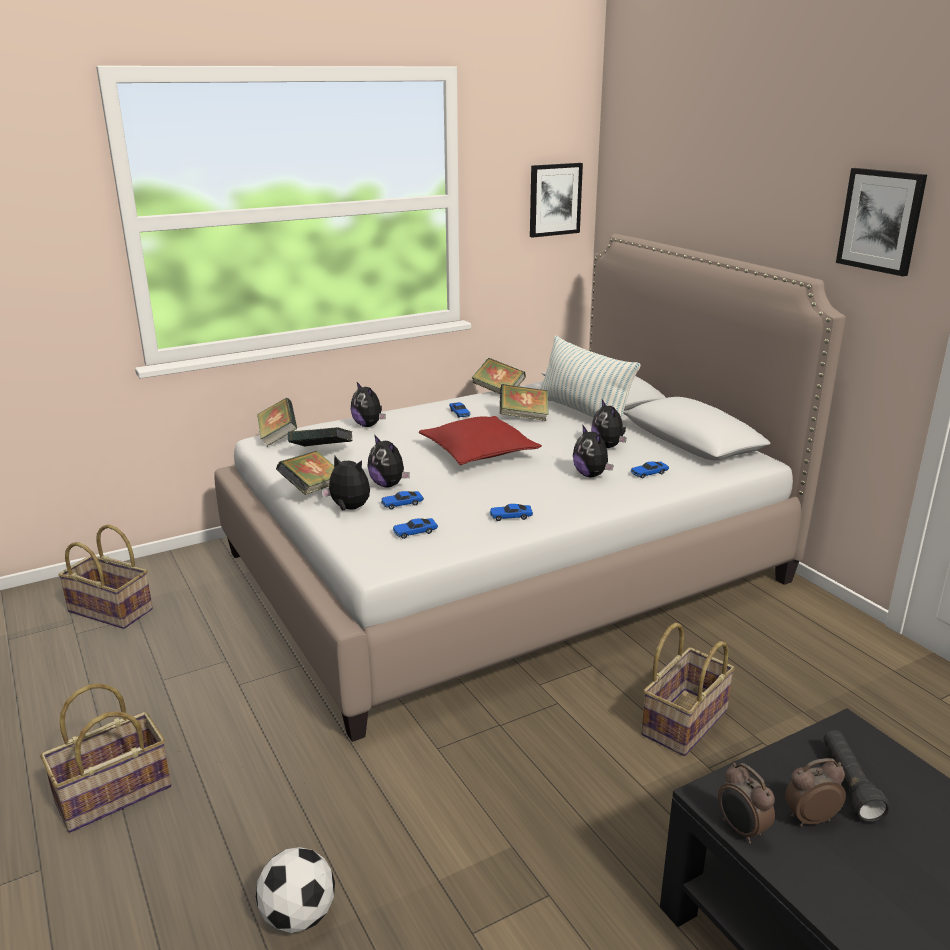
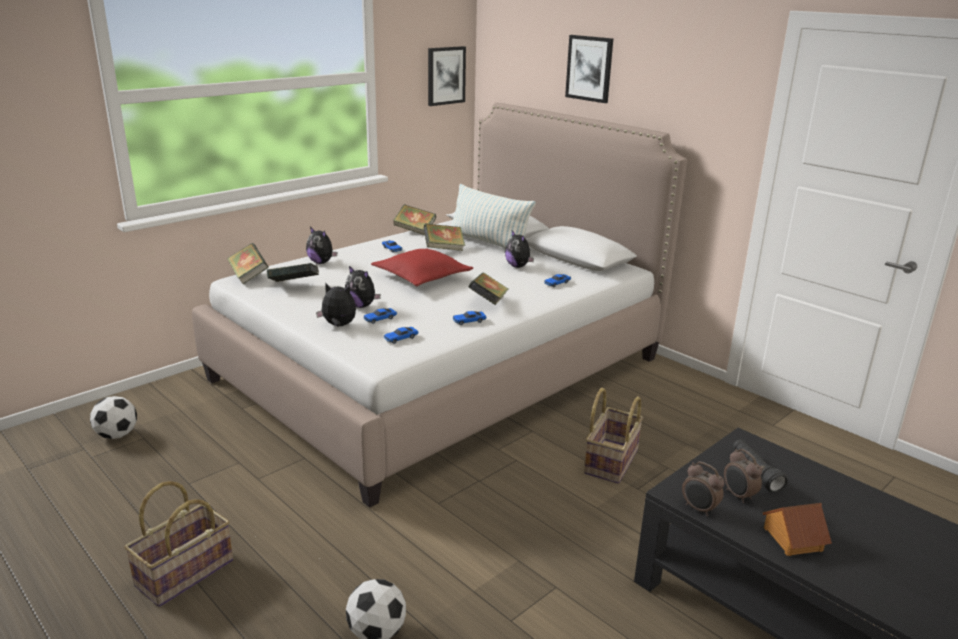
camera: 15 degrees left, 0 degrees up
basket [58,524,153,629] -> football [90,396,137,439]
book [276,451,334,495] -> book moved to [469,273,508,305]
plush toy [573,424,613,477] -> none
alarm clock [785,758,846,827] -> alarm clock turned 90 degrees counterclockwise [724,449,762,503]
picture [836,168,927,276] -> picture moved to [565,35,613,103]
none -> toy house [763,503,832,556]

